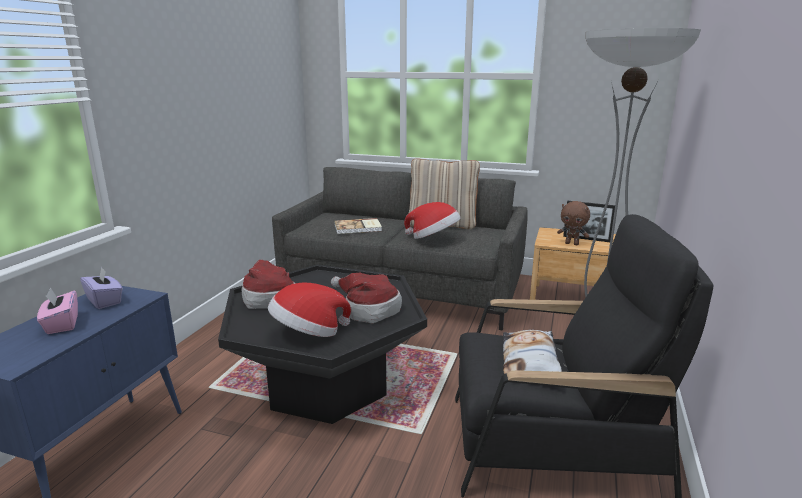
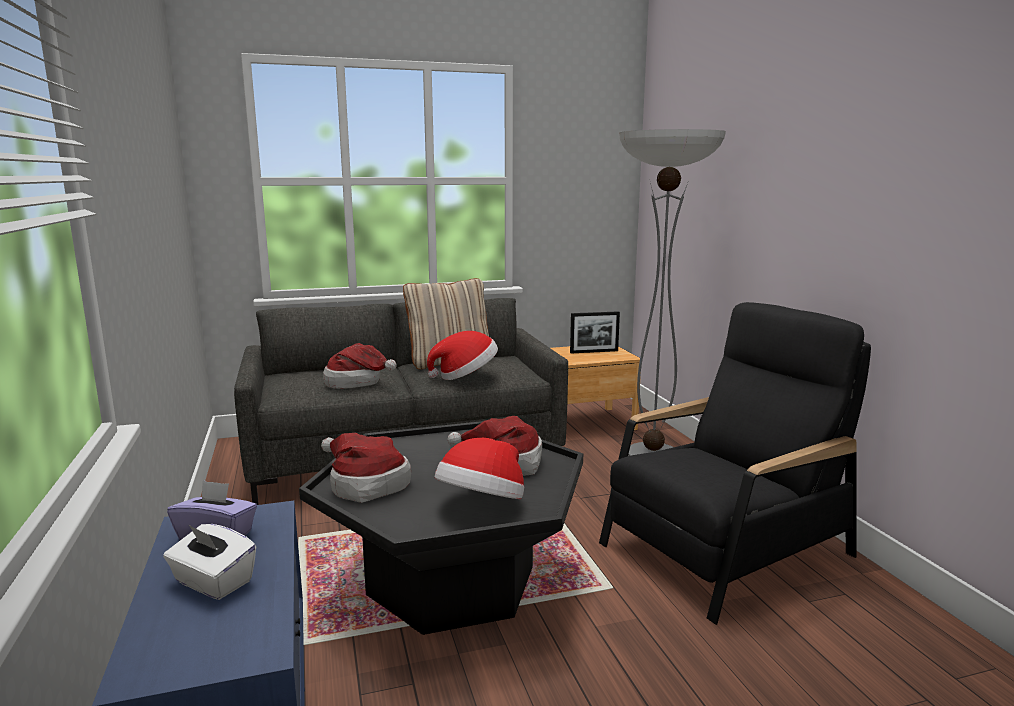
camera: 35 degrees left, 5 degrees down
pink tissue box [37,288,78,334] -> white tissue box [163,524,256,600]
book [334,218,382,234] -> hat [323,343,397,389]
pillow [503,330,562,374] -> none
brown plush toy [557,201,590,245] -> none

